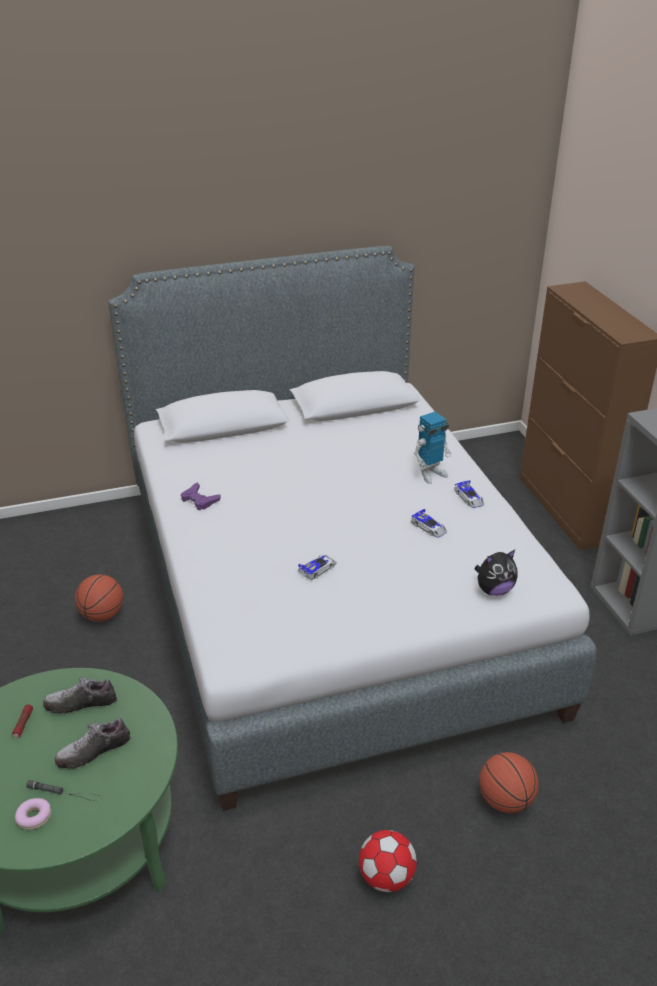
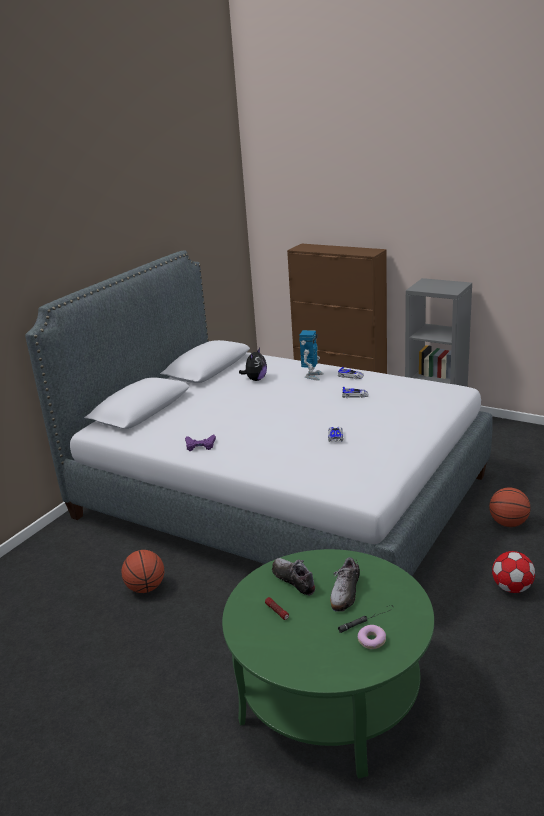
camera: 40 degrees left, 10 degrees down
shoe [43,676,117,714] -> shoe turned 105 degrees clockwise [272,558,316,596]
plush toy [474,550,518,596] -> plush toy moved to [239,348,267,381]

